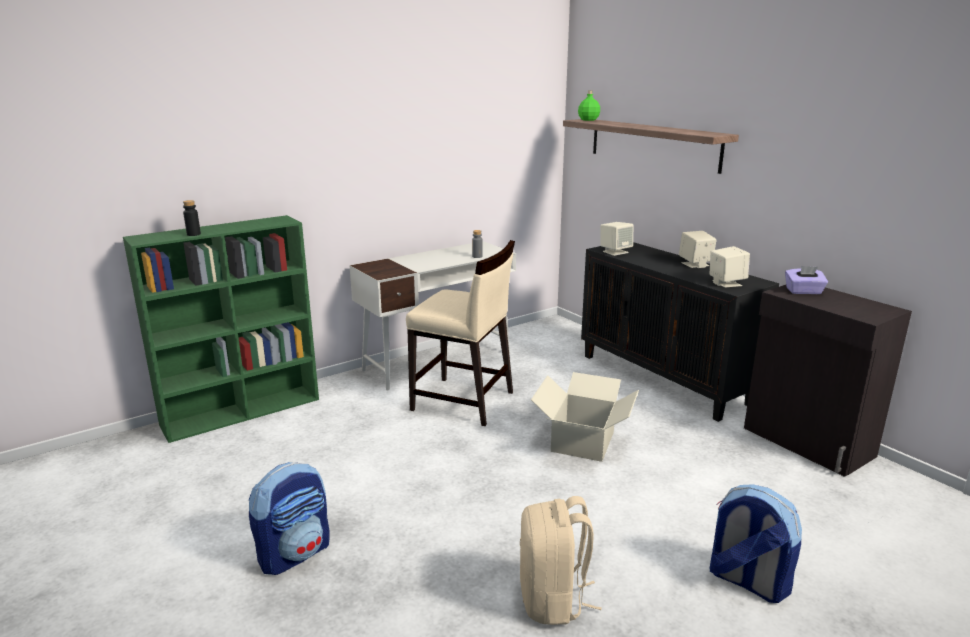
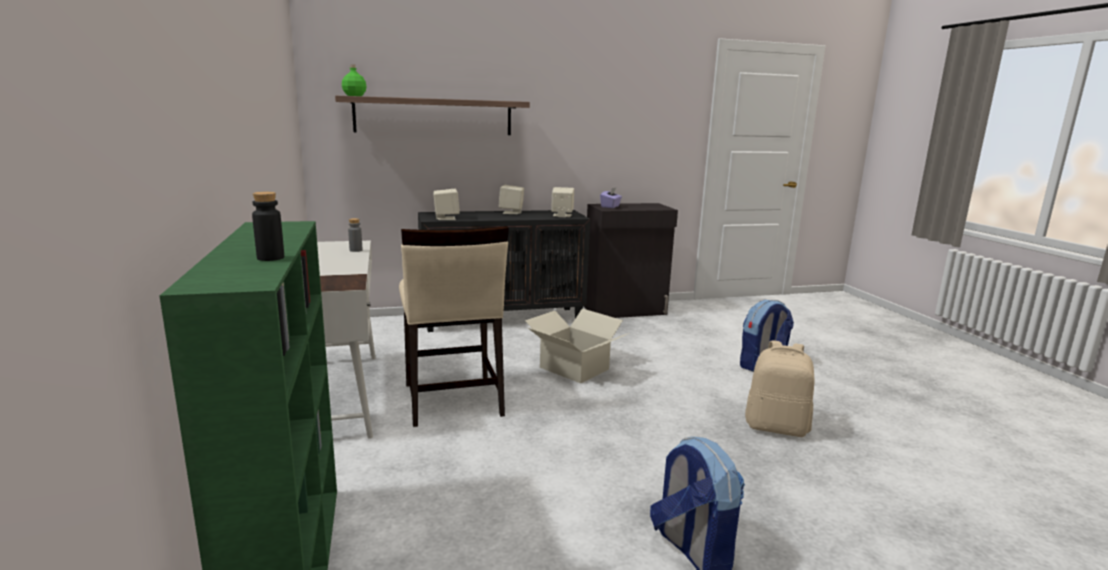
camera: 70 degrees left, 5 degrees down
beige chair [406,240,515,426] -> beige chair turned 120 degrees clockwise [399,226,509,427]

